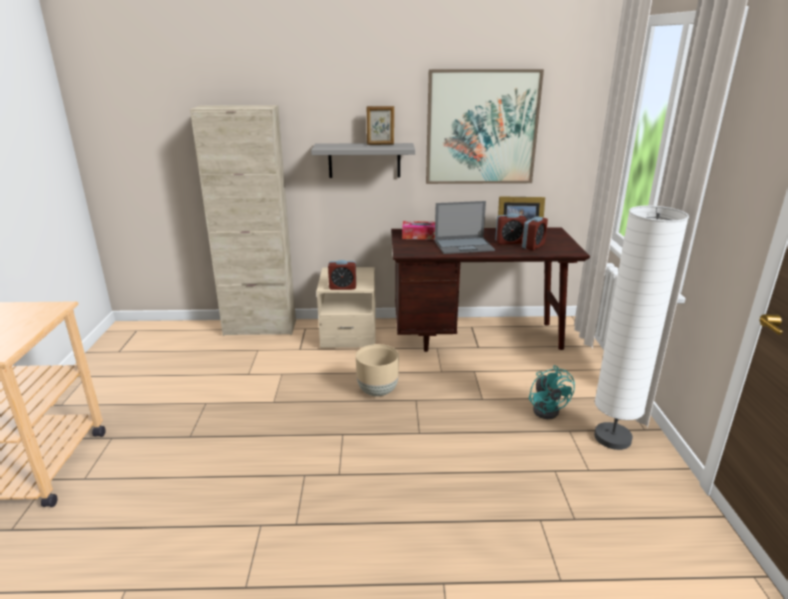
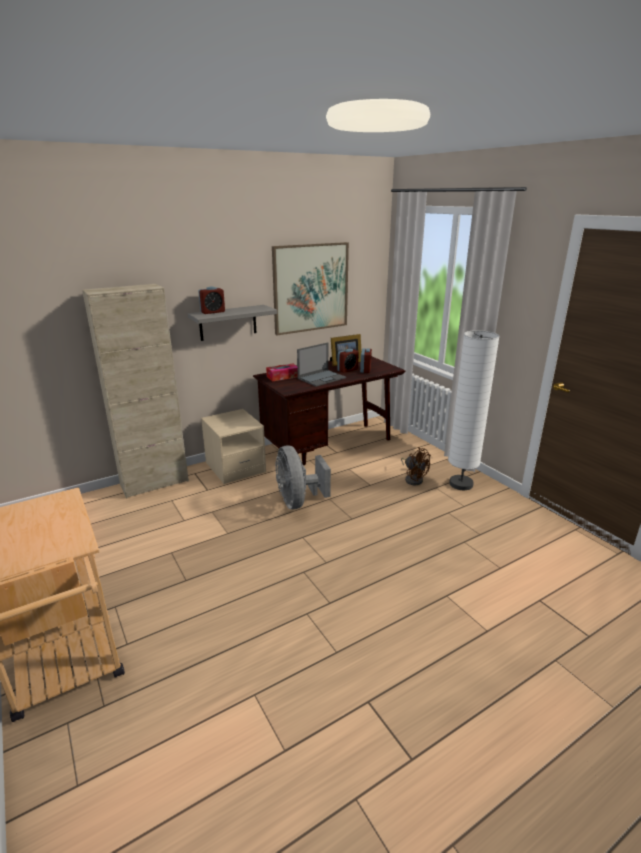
camera: 30 degrees left, 0 degrees up
alarm clock [328,260,356,290] -> alarm clock moved to [198,286,225,314]
beige planter [356,344,399,396] -> grey fan [275,445,331,509]
picture frame [367,106,394,145] -> none
turquoise fan [529,365,575,419] -> brown fan [401,447,431,485]

